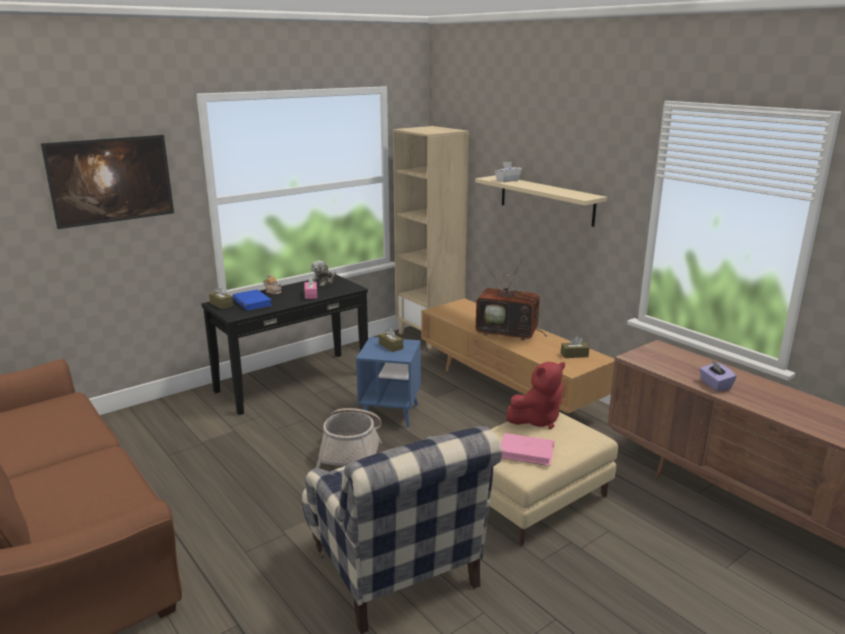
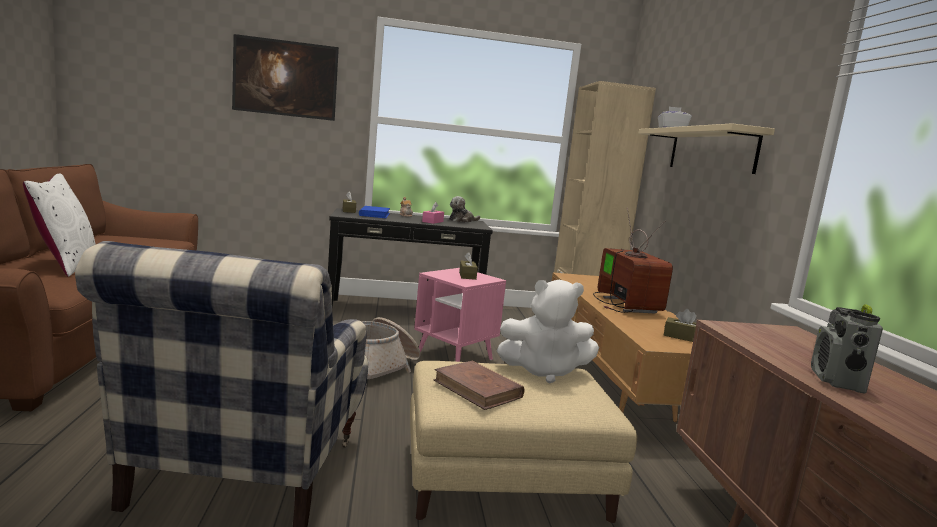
camera: 30 degrees right, 10 degrees down
blue side table [356,337,421,428] -> pink side table [414,268,506,362]
television [476,260,547,340] -> television turned 150 degrees counterclockwise [593,208,673,314]
pink book [501,433,554,466] -> brown book [434,361,524,410]
red plush toy [506,362,565,429] -> white plush toy [496,280,599,384]
purple tissue box [699,360,736,391] -> radio [811,304,883,394]
none -> white pillow [23,173,96,277]

